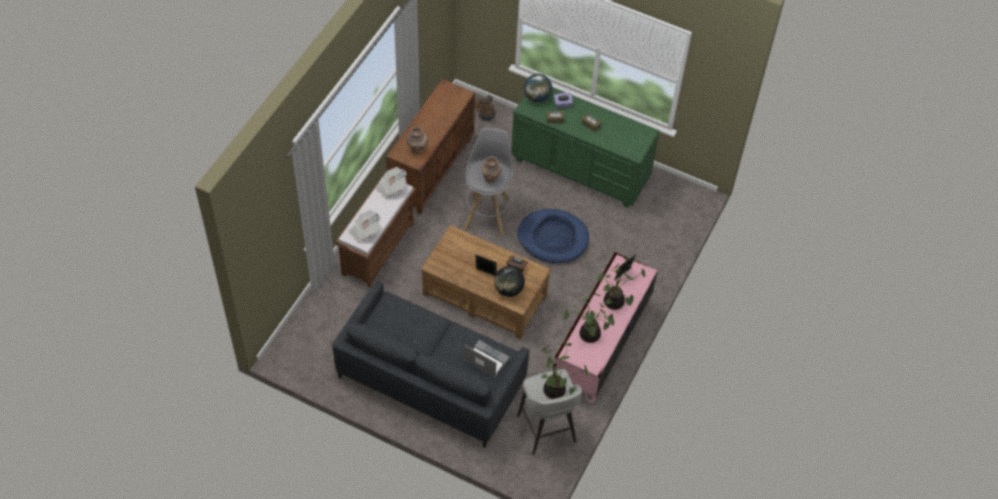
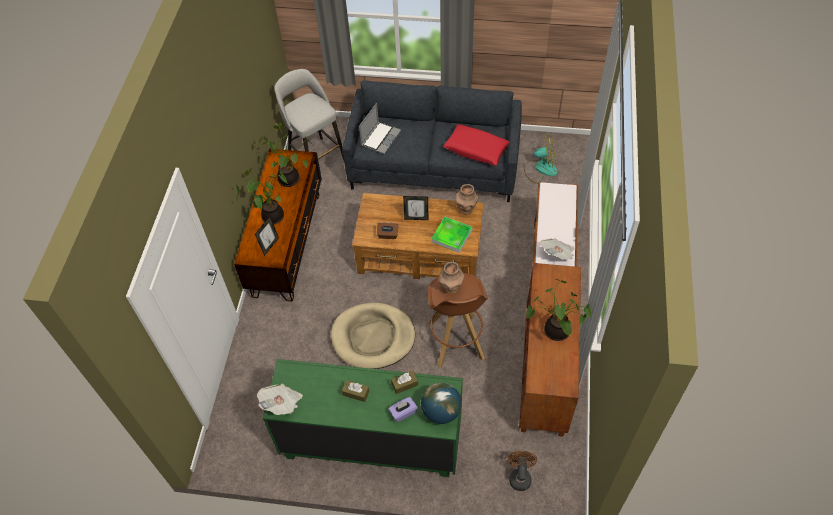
camera: 165 degrees right, 0 degrees up
newspaper [348,210,381,242] -> newspaper moved to [257,384,303,415]
brown vase [406,127,428,154] -> brown vase moved to [456,184,478,215]
grey stool [464,128,514,236] -> brown stool [428,273,488,368]
laptop [464,340,510,378] -> laptop turned 75 degrees counterclockwise [359,103,401,154]
globe [494,266,525,297] -> none
blue dog bed [518,209,589,263] -> beige dog bed [331,303,415,369]
potted plant [540,341,588,399] -> potted plant moved to [526,279,592,341]
pink tv stand [553,252,658,403] -> brown tv stand [234,149,322,302]
none -> tray [431,217,472,253]
none -> red pillow [443,124,510,166]
none -> fan [523,135,558,184]

